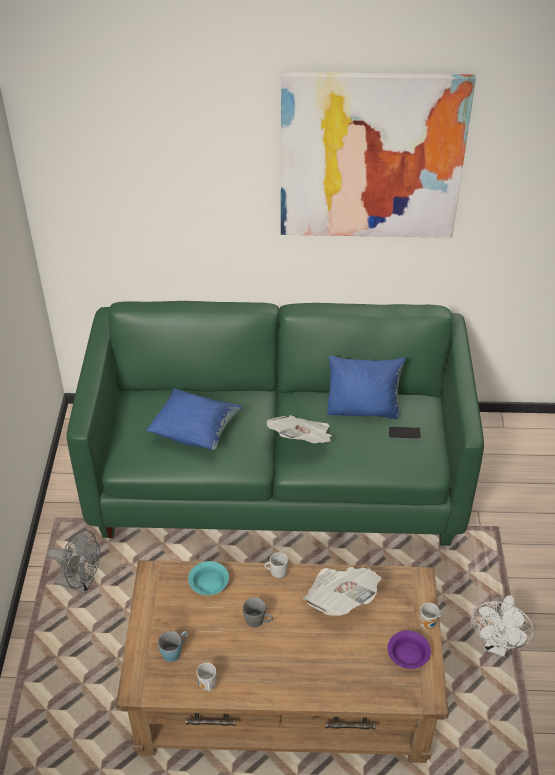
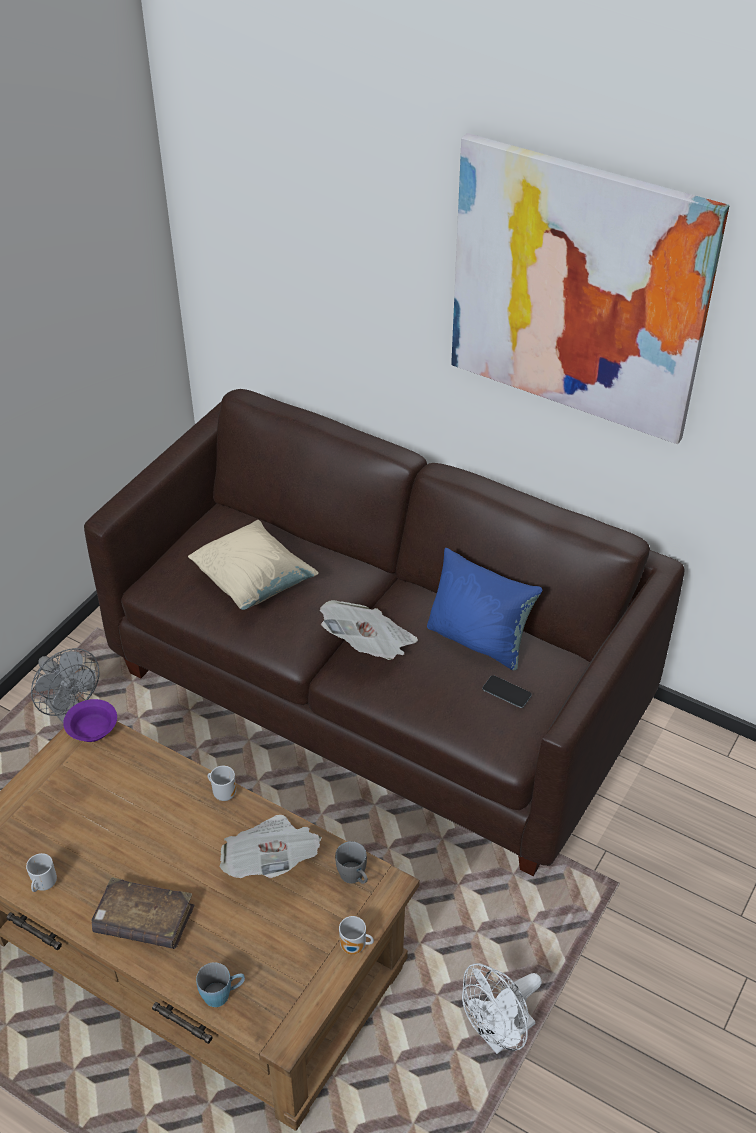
camera: 30 degrees right, 0 degrees up
green sofa [67,301,484,546] -> brown sofa [84,389,684,876]
blue pillow [147,388,243,450] -> beige pillow [188,520,318,610]
blue mug [158,631,188,662] -> blue mug moved to [196,962,245,1007]
turquoise bowl [188,561,229,595] -> none
grey mug [243,597,273,628] -> grey mug moved to [335,841,368,884]
purple bowl [388,630,431,669] -> purple bowl moved to [63,699,117,742]
none -> brown book [92,877,194,949]

